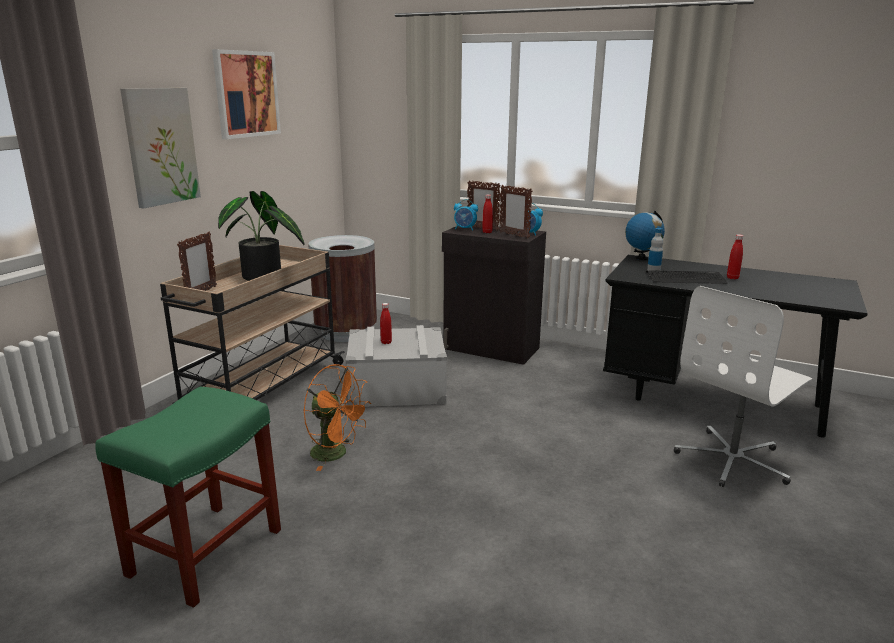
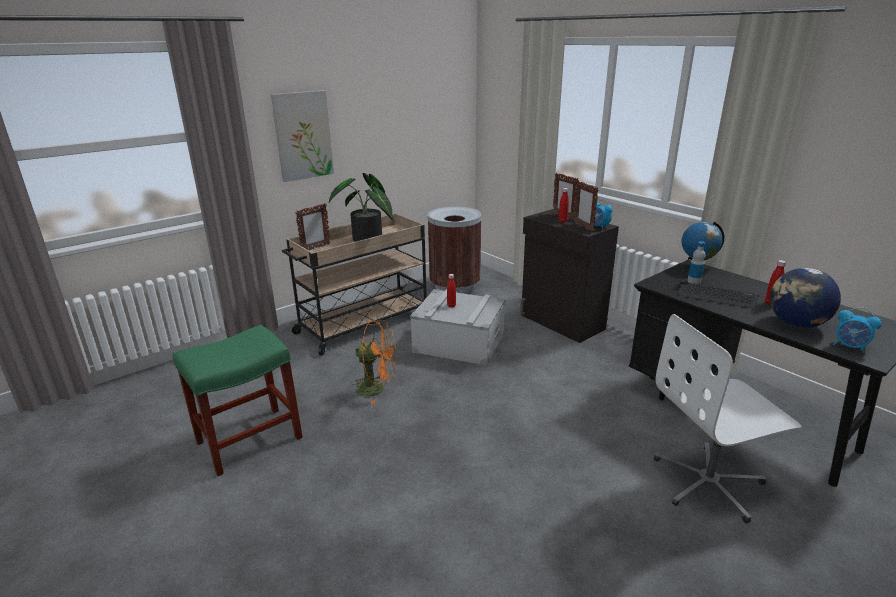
camera: 25 degrees right, 5 degrees up
picture [212,49,281,139] -> none
orange fan [304,364,371,471] -> orange fan turned 45 degrees counterclockwise [351,320,398,404]
alarm clock [454,199,478,231] -> alarm clock moved to [833,307,882,353]
none -> globe [770,268,841,328]

